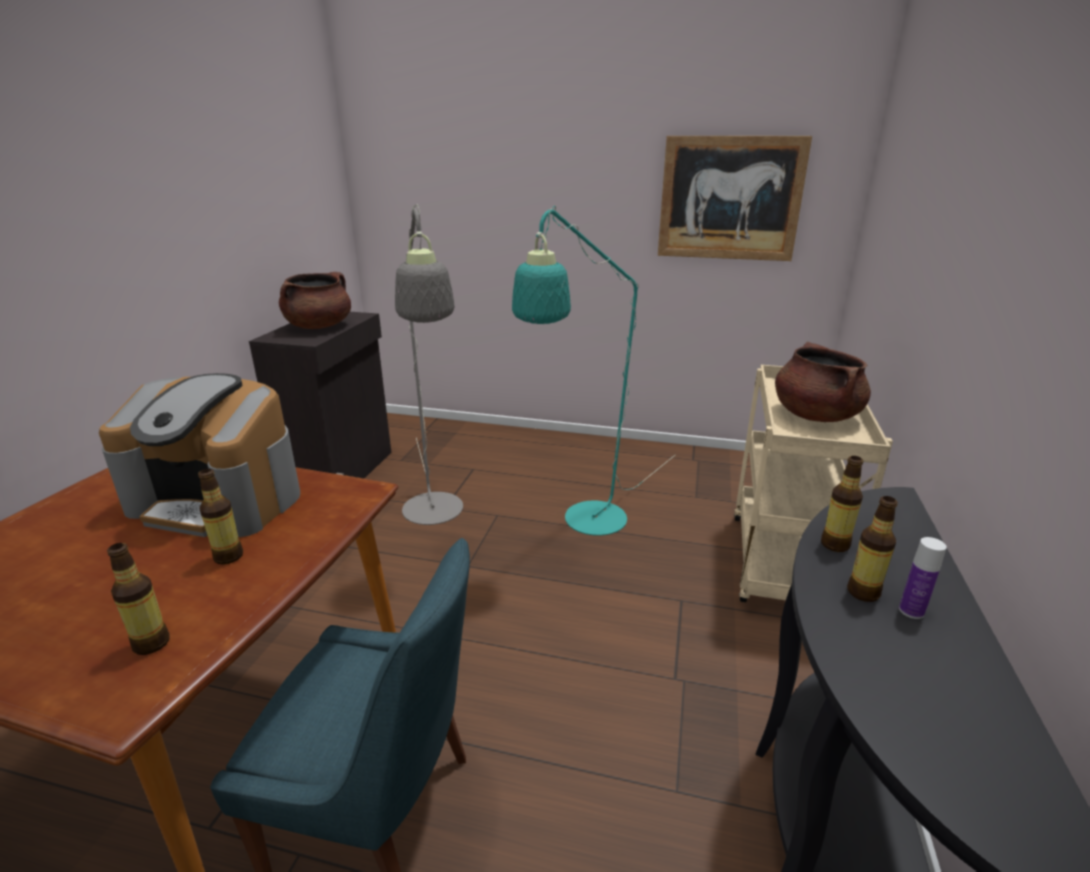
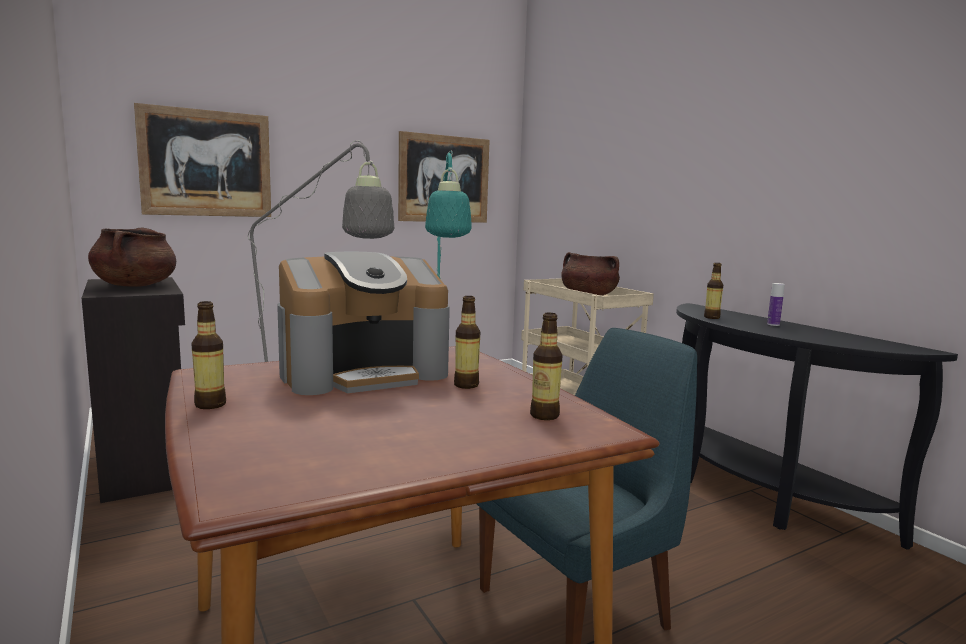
camera: 45 degrees left, 15 degrees down
bottle [847,496,898,602] -> bottle moved to [191,301,226,409]
none -> picture [134,103,271,217]

